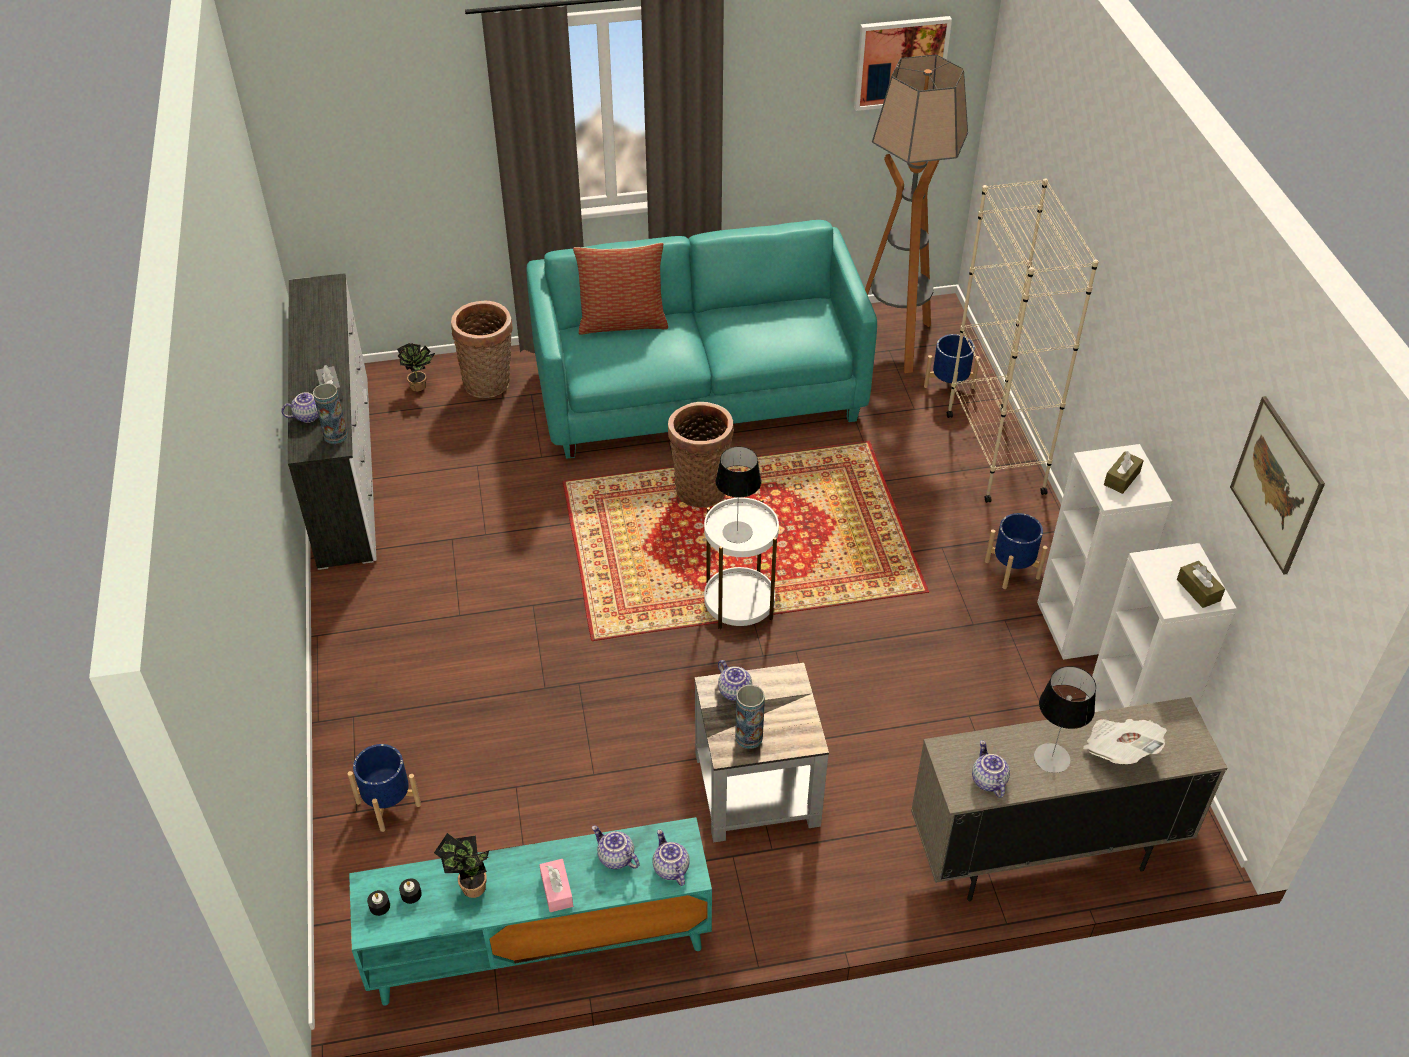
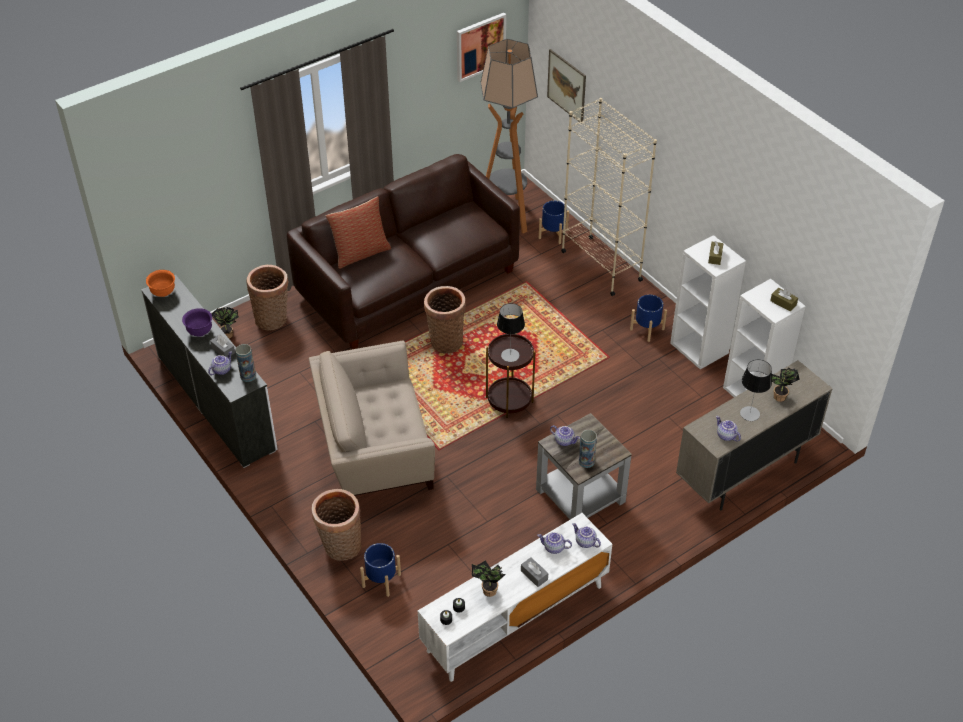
camera: 25 degrees left, 0 degrees up
turquoise tv stand [349,817,712,1006] -> white tv stand [418,513,612,682]
turquoise sofa [526,220,877,459] -> brown sofa [287,154,520,349]
pink tissue box [539,859,573,912] -> grey tissue box [521,557,548,587]
white side table [704,497,779,629] -> brown side table [486,334,536,418]
newspaper [1083,719,1167,764] -> potted plant [772,367,800,402]
picture [1230,396,1325,575] -> picture moved to [547,49,586,124]
none -> orange bowl [146,270,175,297]
none -> purple bowl [182,308,212,337]
none -> beige armchair [309,341,435,496]
none -> basket [312,489,361,561]

